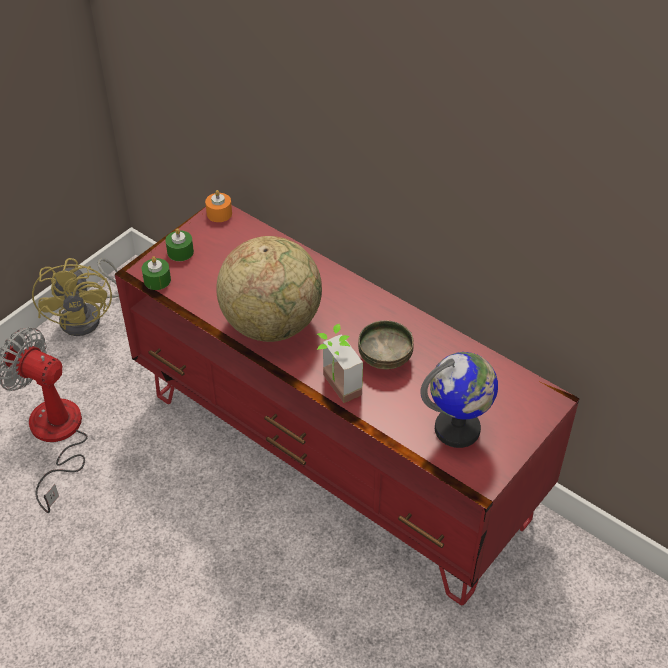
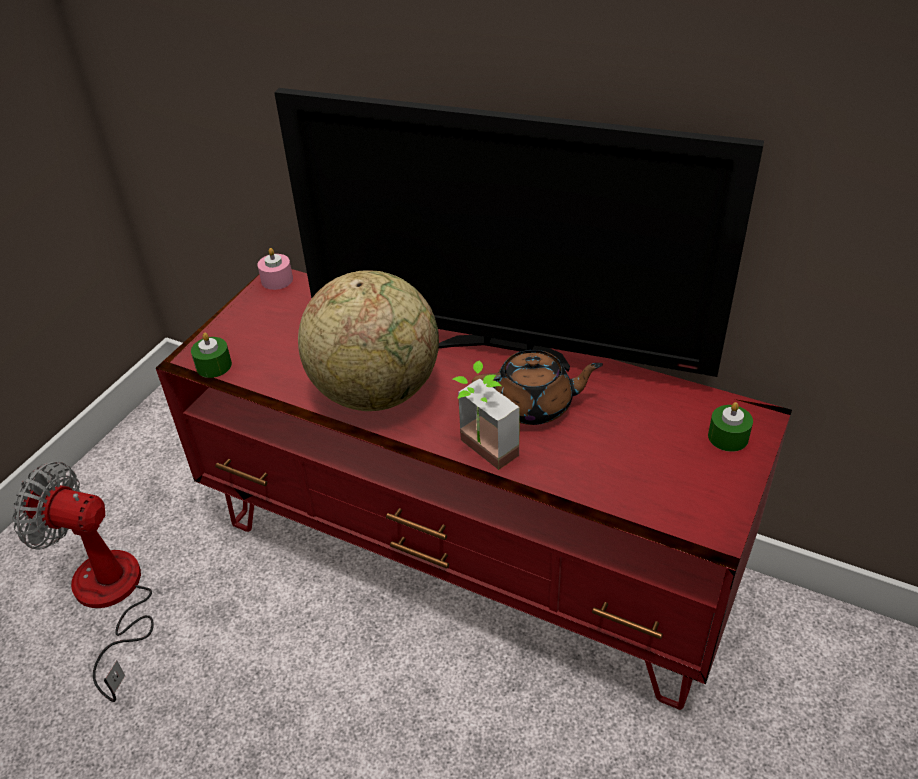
camera: 10 degrees left, 5 degrees down
yellow fan [32,258,119,336] -> none
green candle [165,228,194,261] -> green candle moved to [708,402,753,452]
orange candle [205,190,232,222] -> pink candle [257,248,293,290]
bowl [358,320,414,369] -> brown teapot [472,350,603,425]
globe [420,352,498,448] -> none
none -> television [274,88,764,377]

